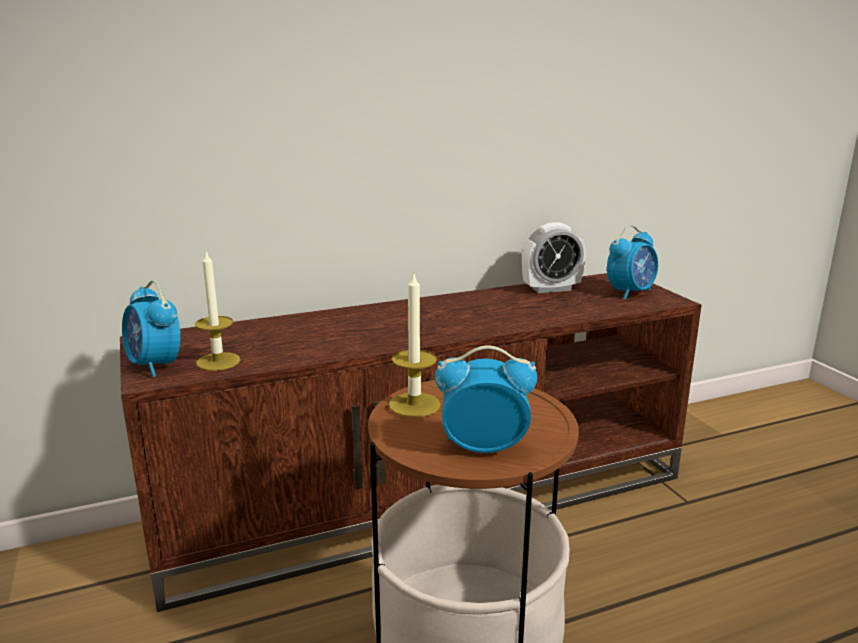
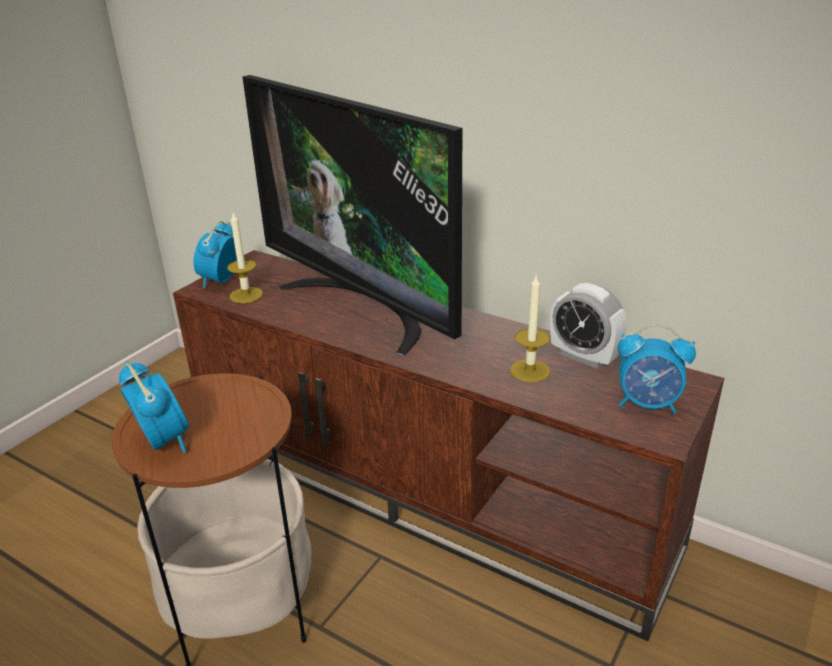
camera: 55 degrees right, 10 degrees up
candle [389,271,441,418] -> candle moved to [510,274,551,382]
none -> television [242,75,462,356]

